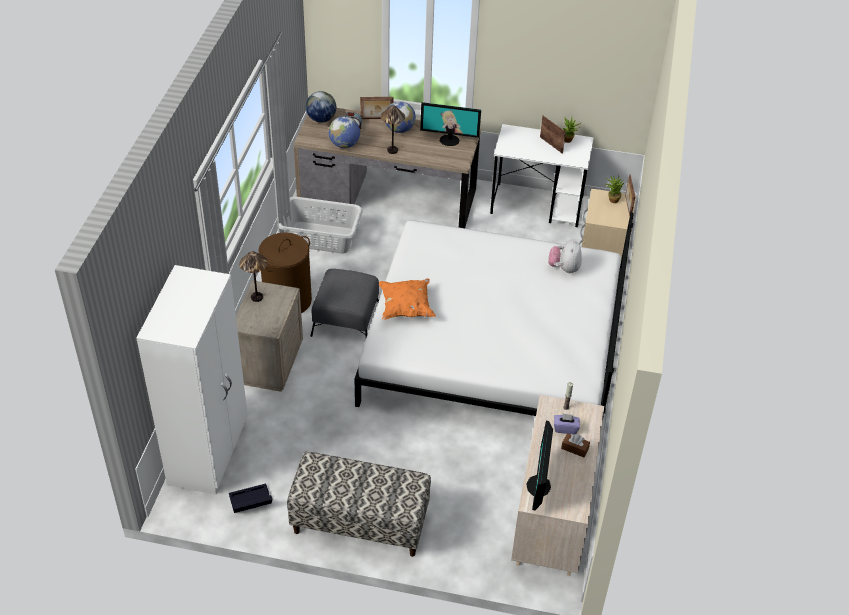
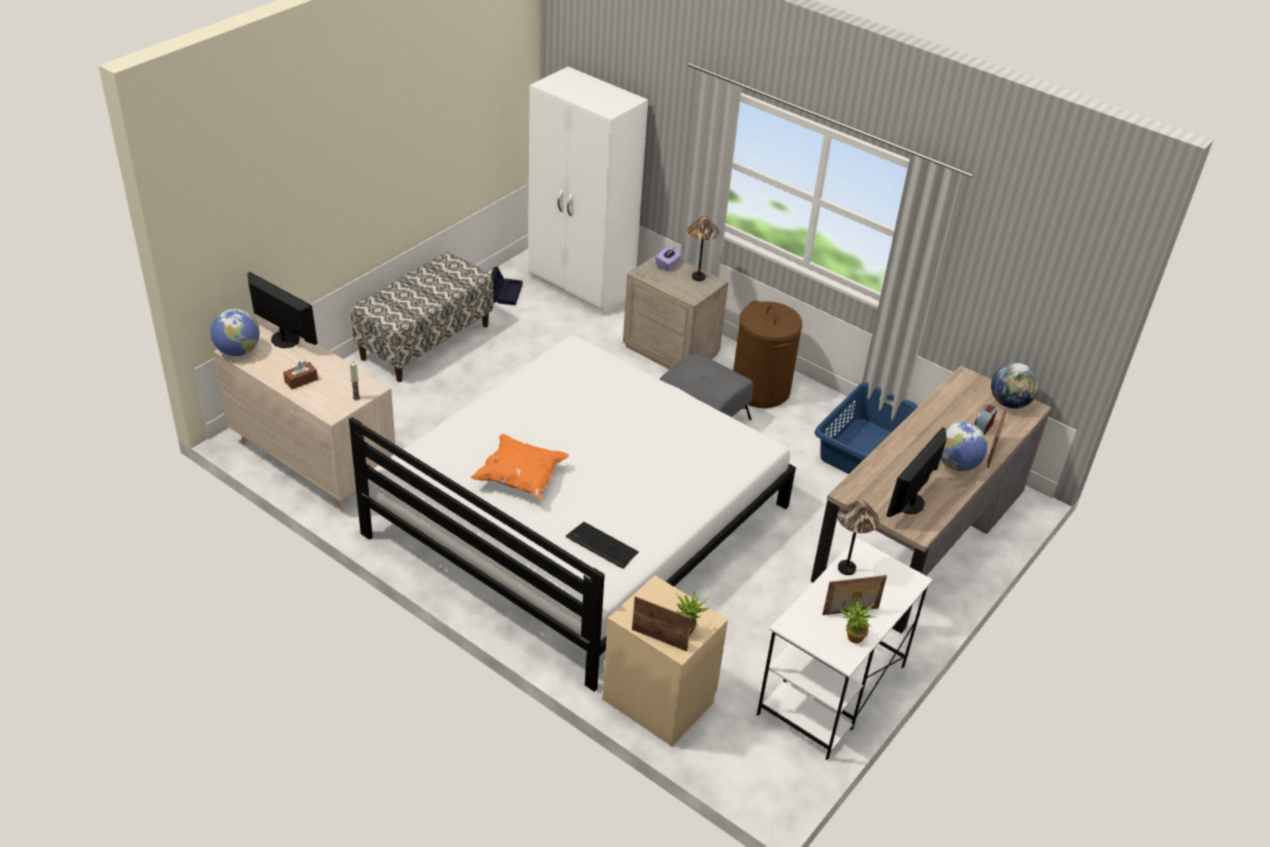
camera: 115 degrees right, 5 degrees down
grey laundry basket [277,197,363,253] -> blue laundry basket [814,382,918,474]
globe [328,116,360,148] -> globe moved to [210,309,259,356]
orange pillow [379,278,436,320] -> orange pillow moved to [471,434,569,499]
table lamp [381,105,405,154] -> table lamp moved to [837,500,879,575]
plush toy [548,239,582,274] -> keyboard [566,522,639,569]
purple tissue box [554,413,580,434] -> purple tissue box moved to [656,246,682,271]

